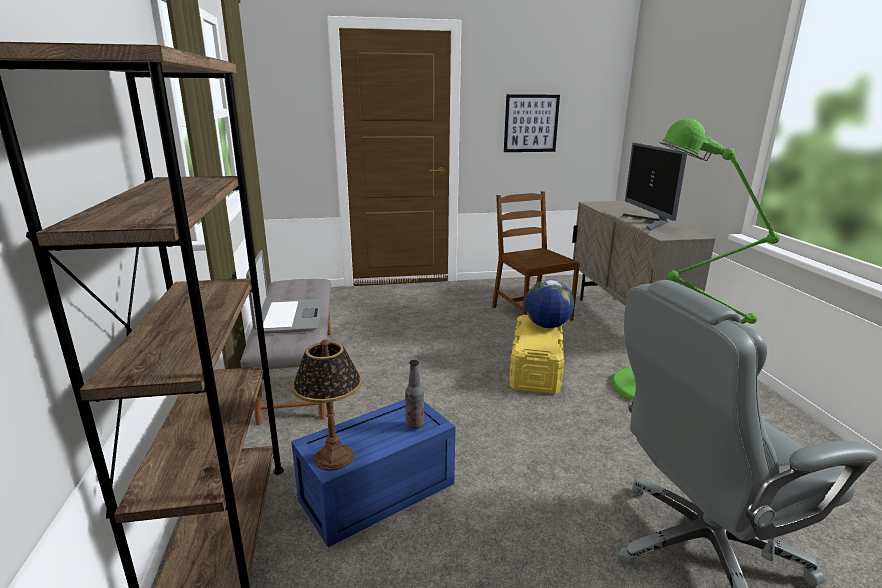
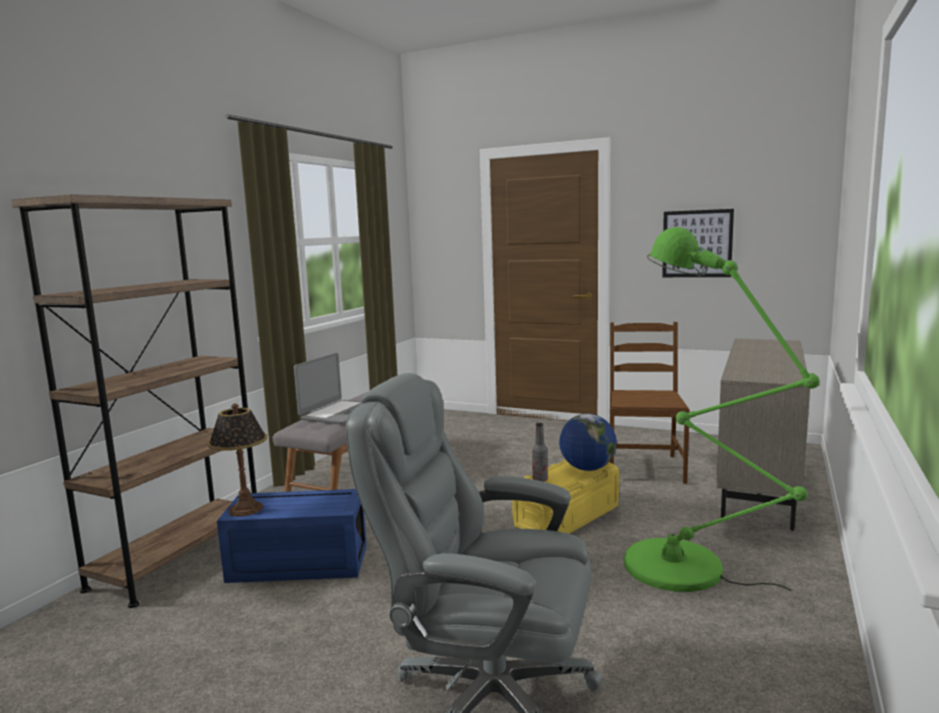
camera: 35 degrees right, 10 degrees down
bottle [405,360,424,429] -> bottle moved to [532,423,548,482]
monitor [623,143,687,231] -> none

